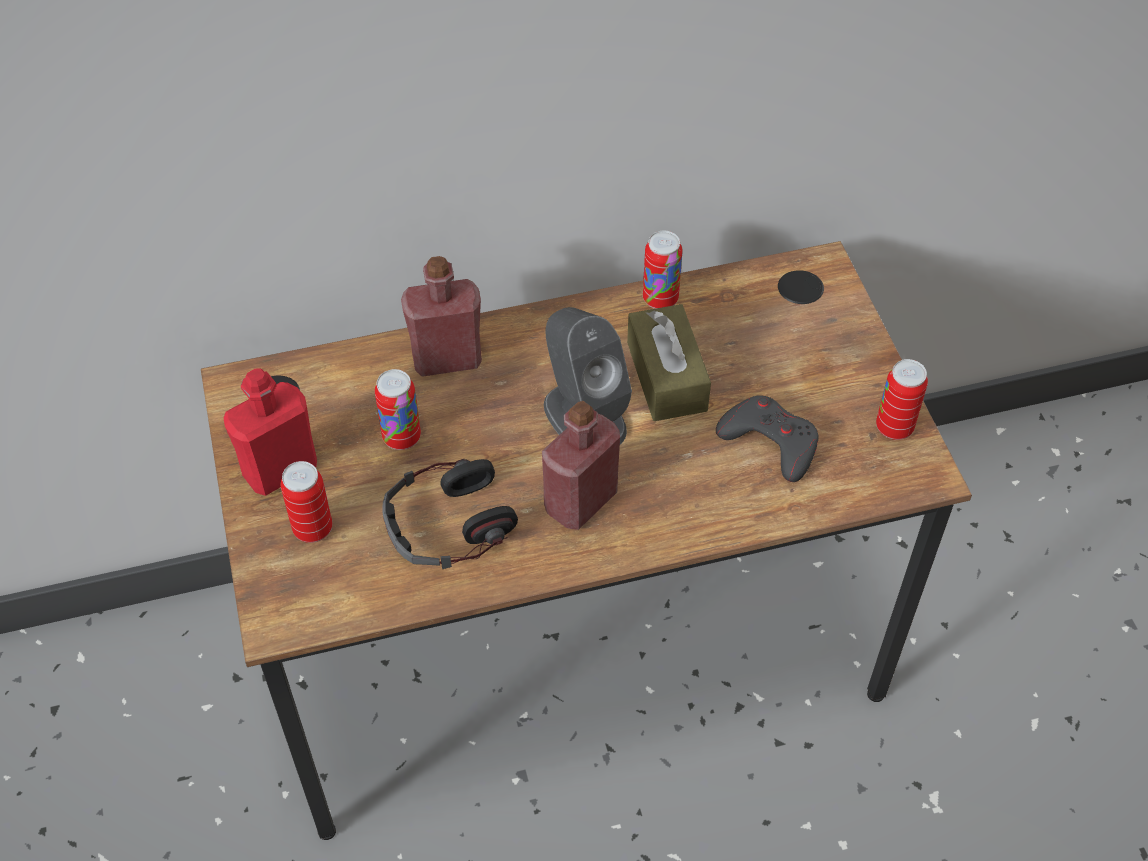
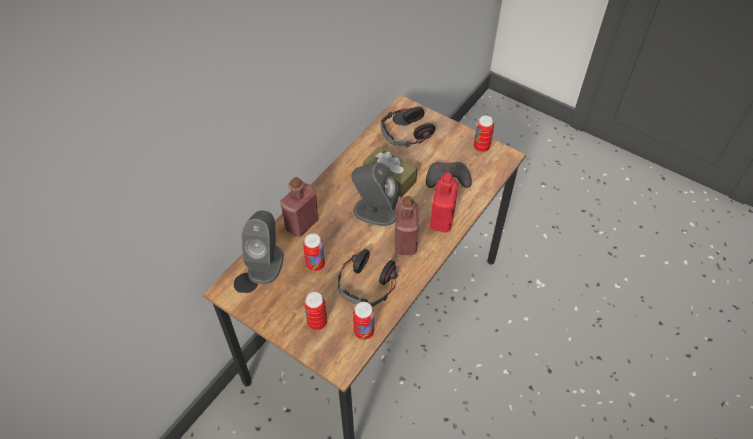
camera: 40 degrees left, 0 degrees up
red bottle [224,368,317,496] -> red bottle moved to [430,172,459,233]
can [643,231,683,309] -> can moved to [353,302,374,340]
none -> grey speaker [241,211,284,284]
none -> headphones [381,107,435,148]

